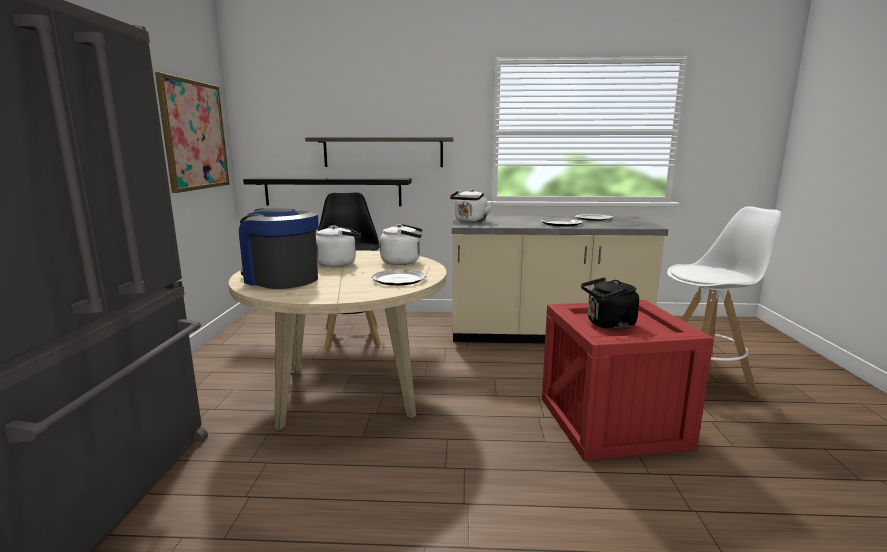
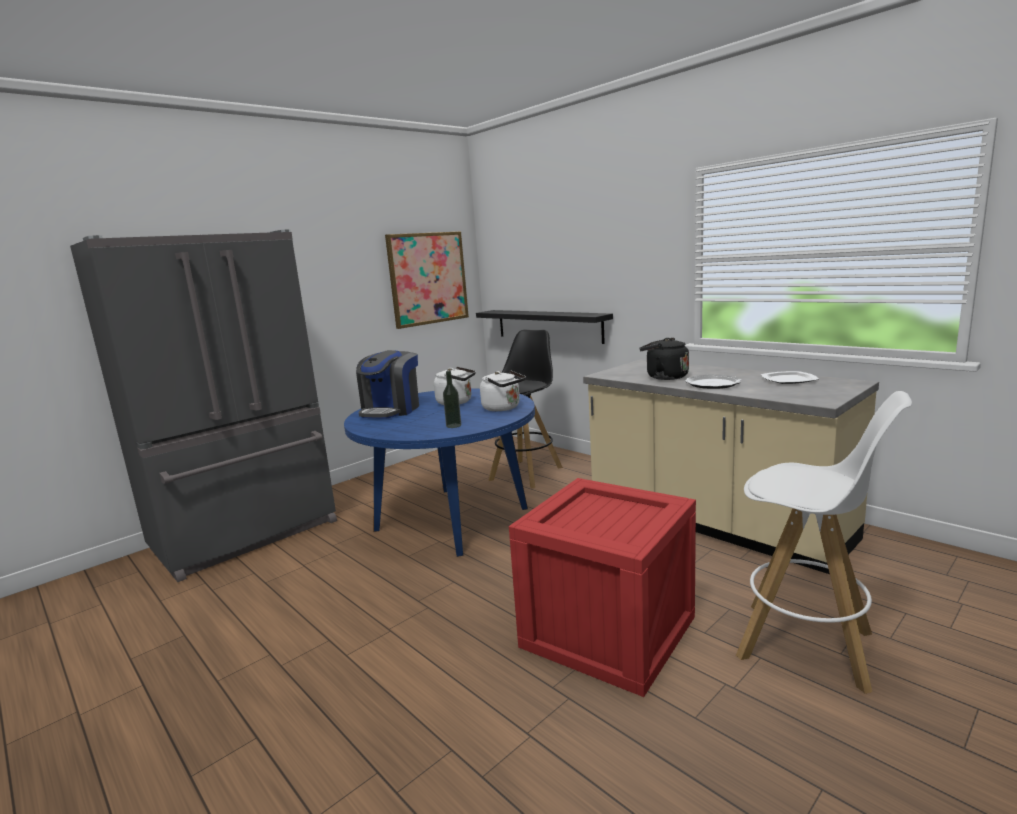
camera: 45 degrees right, 0 degrees up
beige dining table [229,250,447,430] -> blue dining table [344,389,535,557]
coffee machine [239,208,319,289] -> coffee machine turned 150 degrees counterclockwise [356,350,419,419]
shelf [305,137,454,167] -> none
plate [371,269,427,286] -> bottle [443,371,461,428]
white kettle [450,189,493,222] -> none
black kettle [581,277,639,330] -> black kettle moved to [640,337,689,380]

